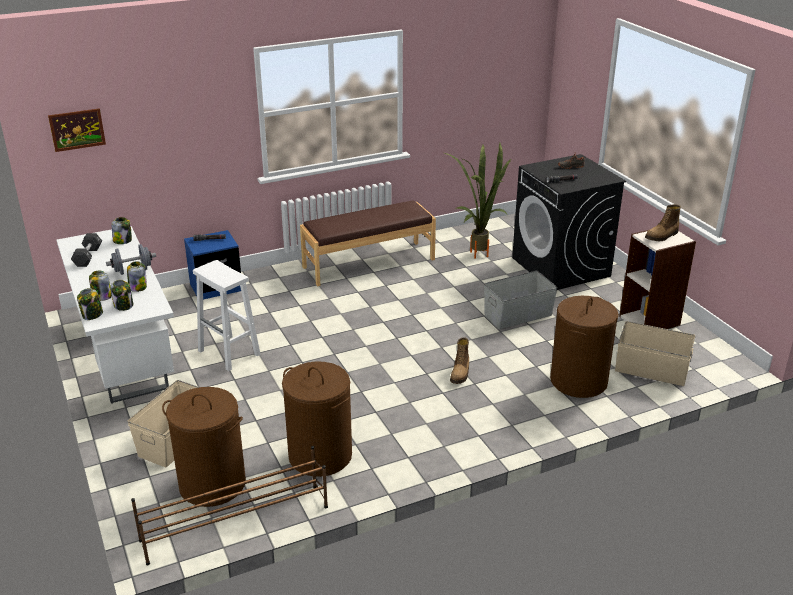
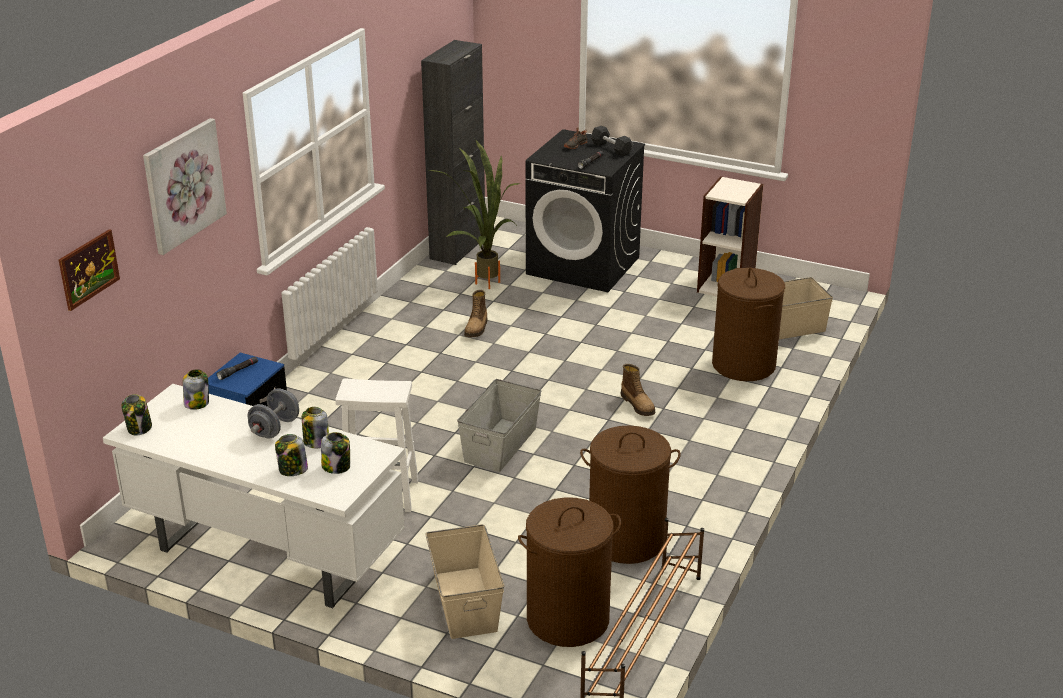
camera: 40 degrees left, 0 degrees up
black dumbbell [71,233,102,267] -> black dumbbell moved to [591,126,633,157]
jar [77,288,103,320] -> jar moved to [121,394,152,436]
brown bench [300,200,436,286] -> none
grey storage box [484,271,558,329] -> grey storage box moved to [457,379,542,472]
boot [645,204,681,241] -> boot moved to [464,290,487,337]
none -> picture [143,118,227,255]
none -> black cabinet [421,40,485,265]

